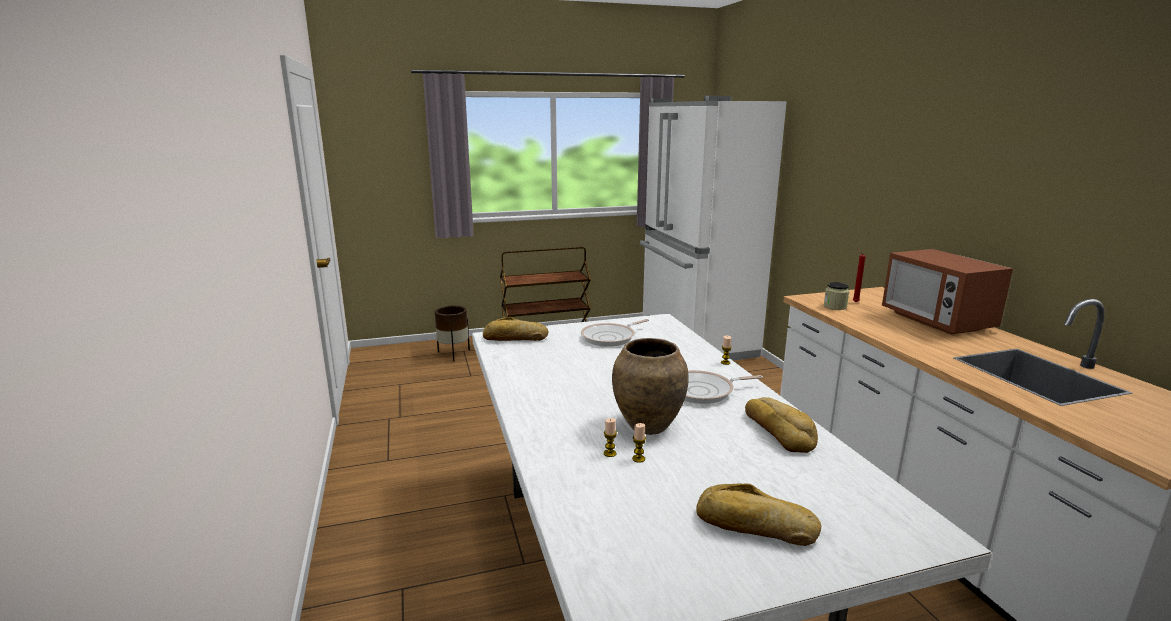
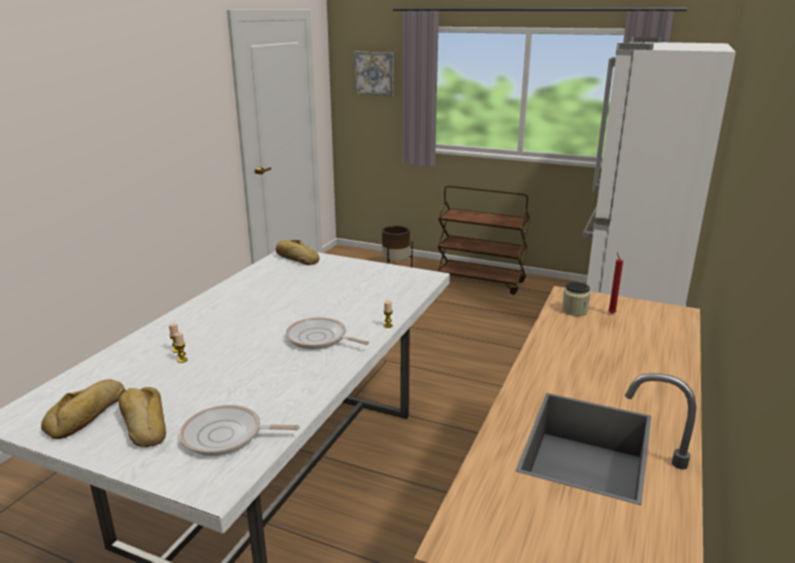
camera: 40 degrees right, 5 degrees up
frying pan [581,319,649,347] -> frying pan moved to [179,405,300,456]
brown vase [612,338,689,435] -> none
bread [745,397,818,453] -> bread moved to [41,379,125,439]
microwave [882,249,1013,335] -> none
none -> picture [354,52,394,96]

